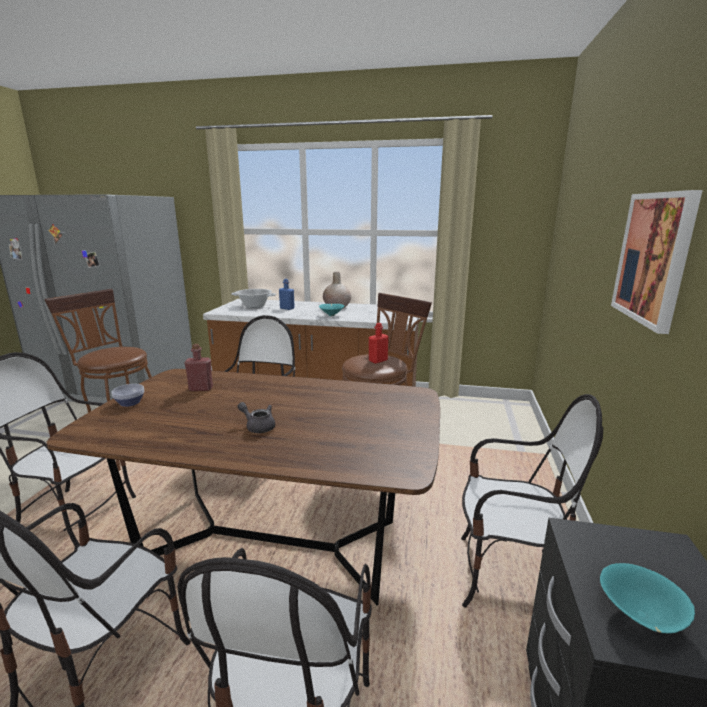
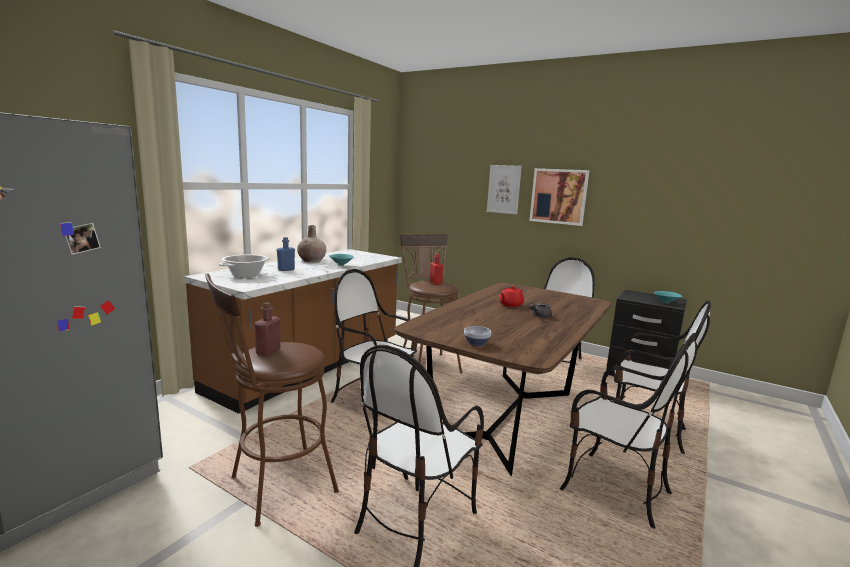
camera: 70 degrees left, 5 degrees down
red bottle [184,344,213,391] -> red bottle moved to [254,302,281,356]
none -> picture [487,165,522,214]
none -> red teapot [499,286,524,307]

